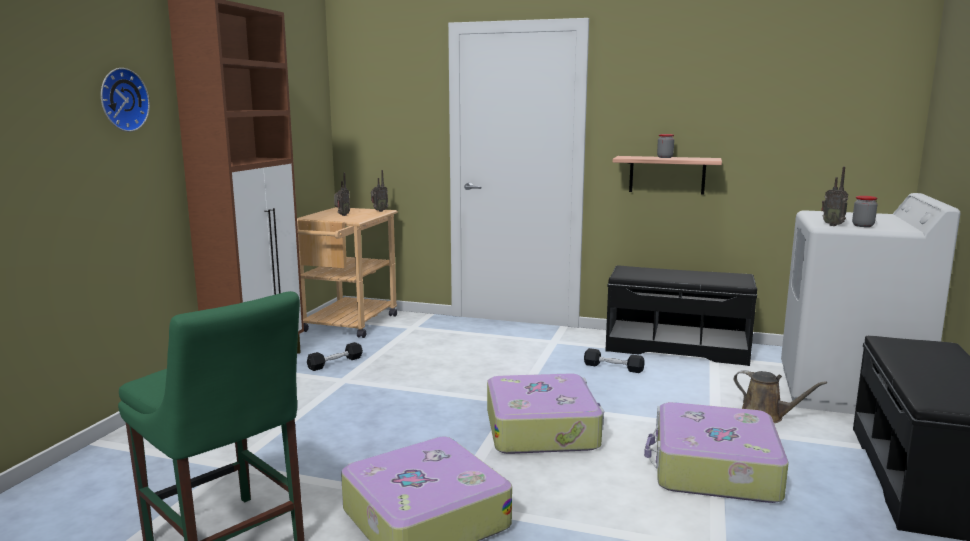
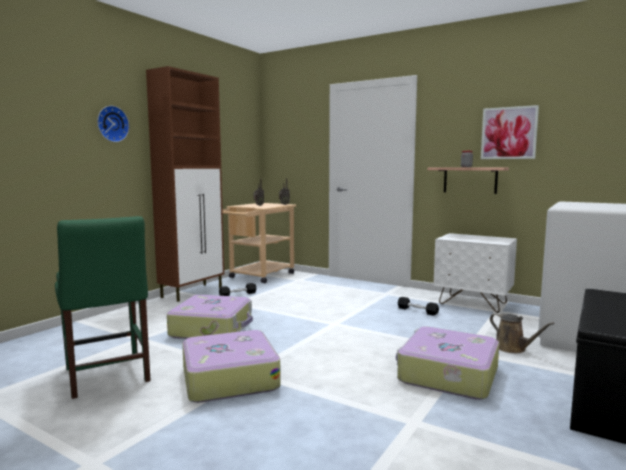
camera: 15 degrees right, 5 degrees down
suitcase [487,373,604,454] -> suitcase moved to [167,295,253,339]
black bench [605,265,757,366] -> white nightstand [433,233,517,313]
radio [821,167,848,226] -> none
jar [852,196,877,227] -> none
none -> picture [481,105,539,159]

